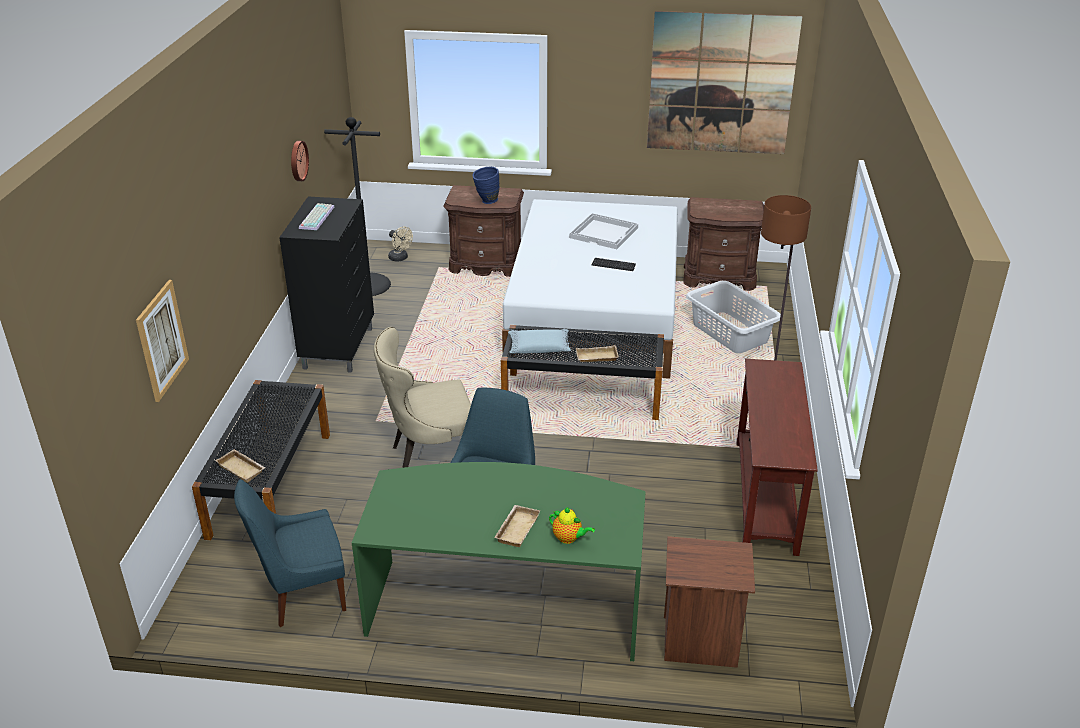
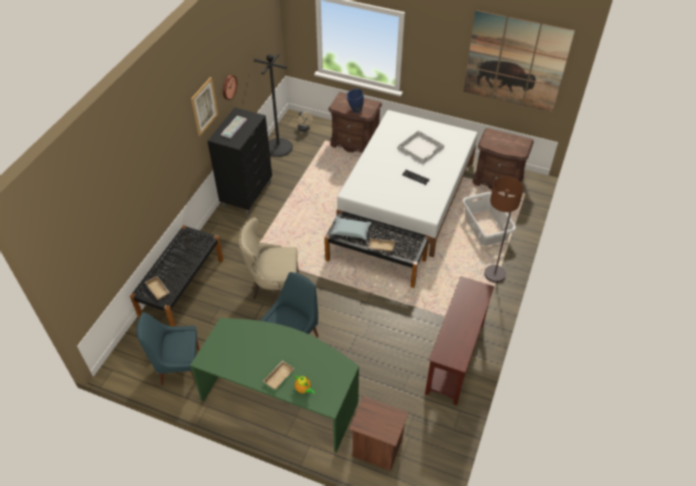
camera: 15 degrees right, 15 degrees up
picture [136,280,189,402] -> picture moved to [191,77,218,136]

